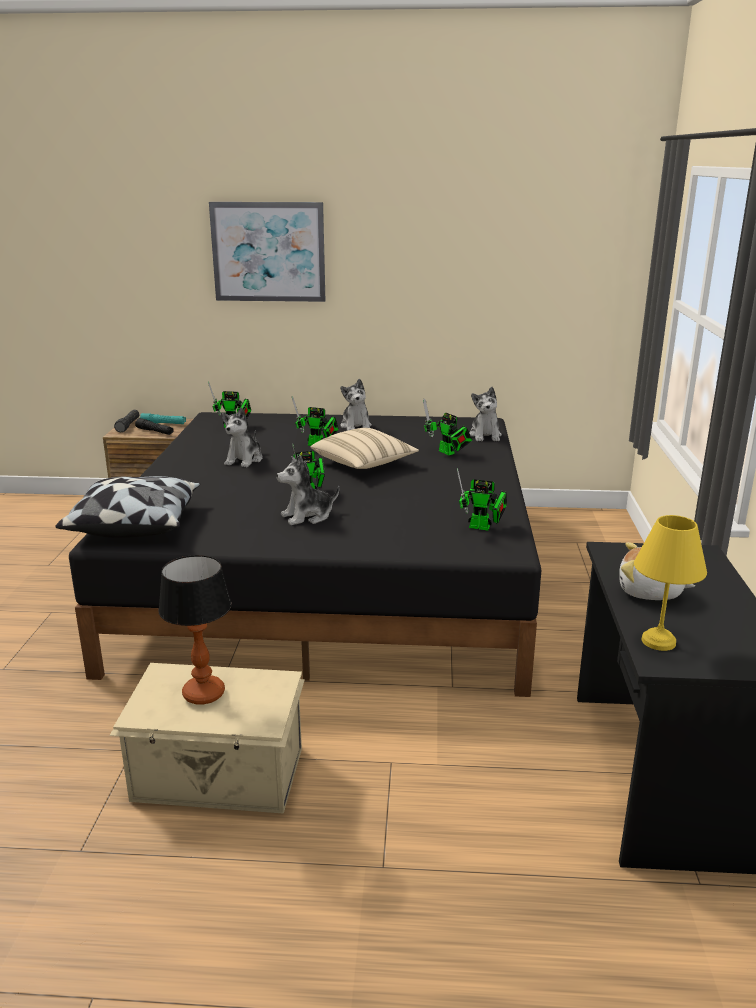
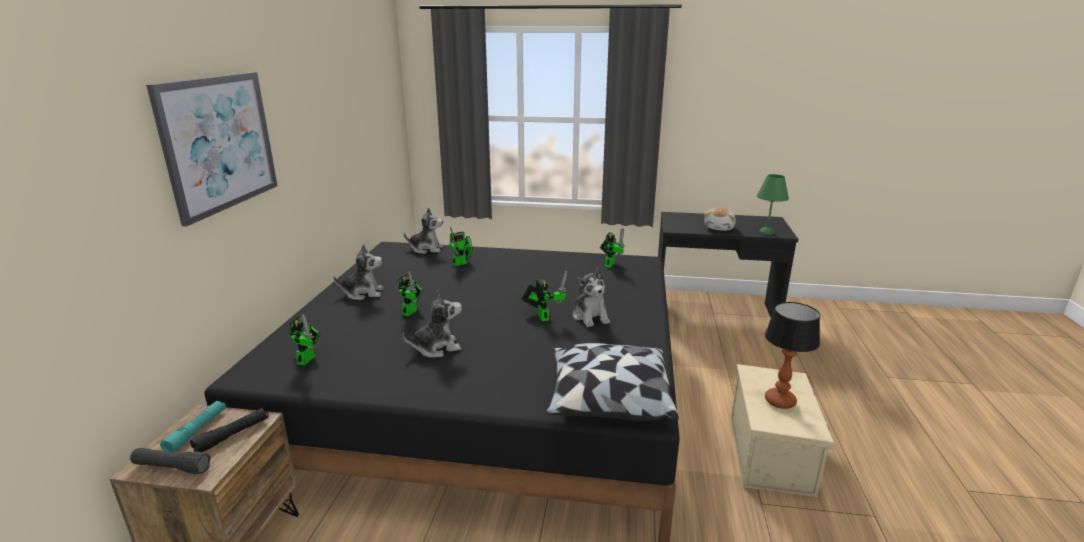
camera: 85 degrees left, 0 degrees up
plush toy [222,407,263,467] -> plush toy turned 45 degrees counterclockwise [403,290,462,358]
beige pillow [311,428,419,469] -> none
yellow table lamp [634,515,707,651] -> green table lamp [757,174,789,235]

